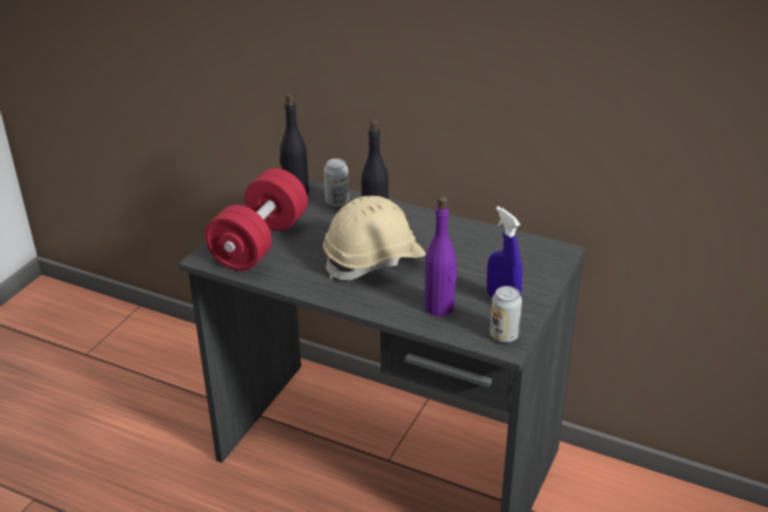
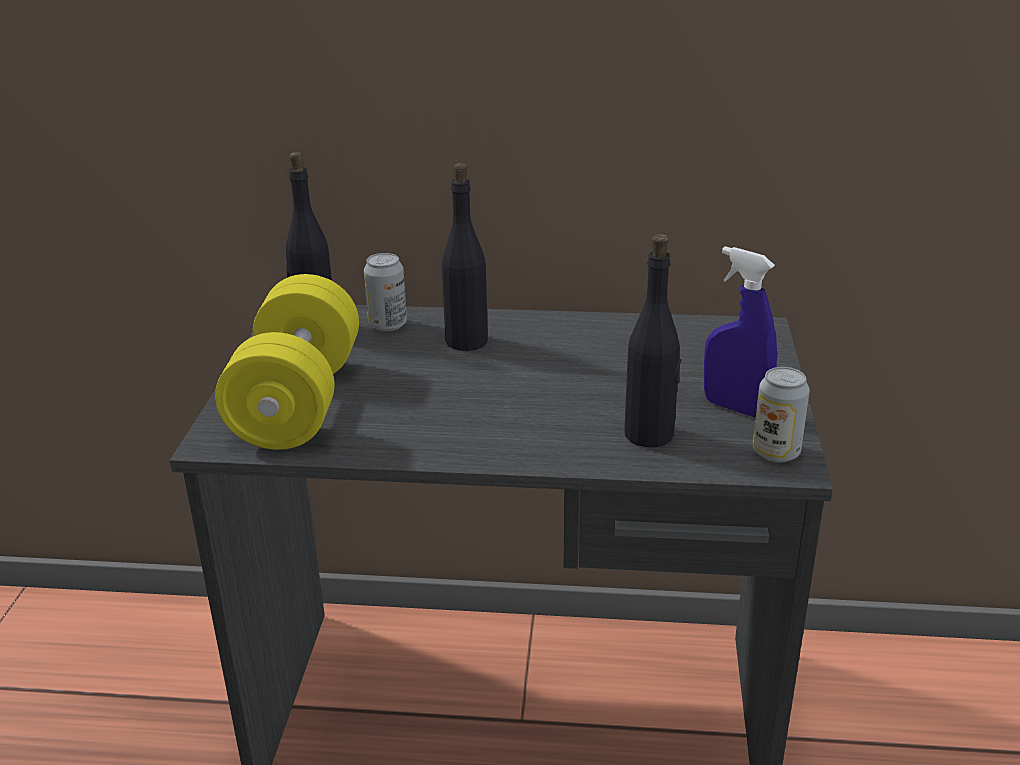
camera: 20 degrees left, 5 degrees down
red dumbbell [205,168,308,271] -> yellow dumbbell [215,274,359,450]
beige hard hat [323,196,426,280] -> none
purple bottle [424,196,457,316] -> black bottle [624,234,681,447]

